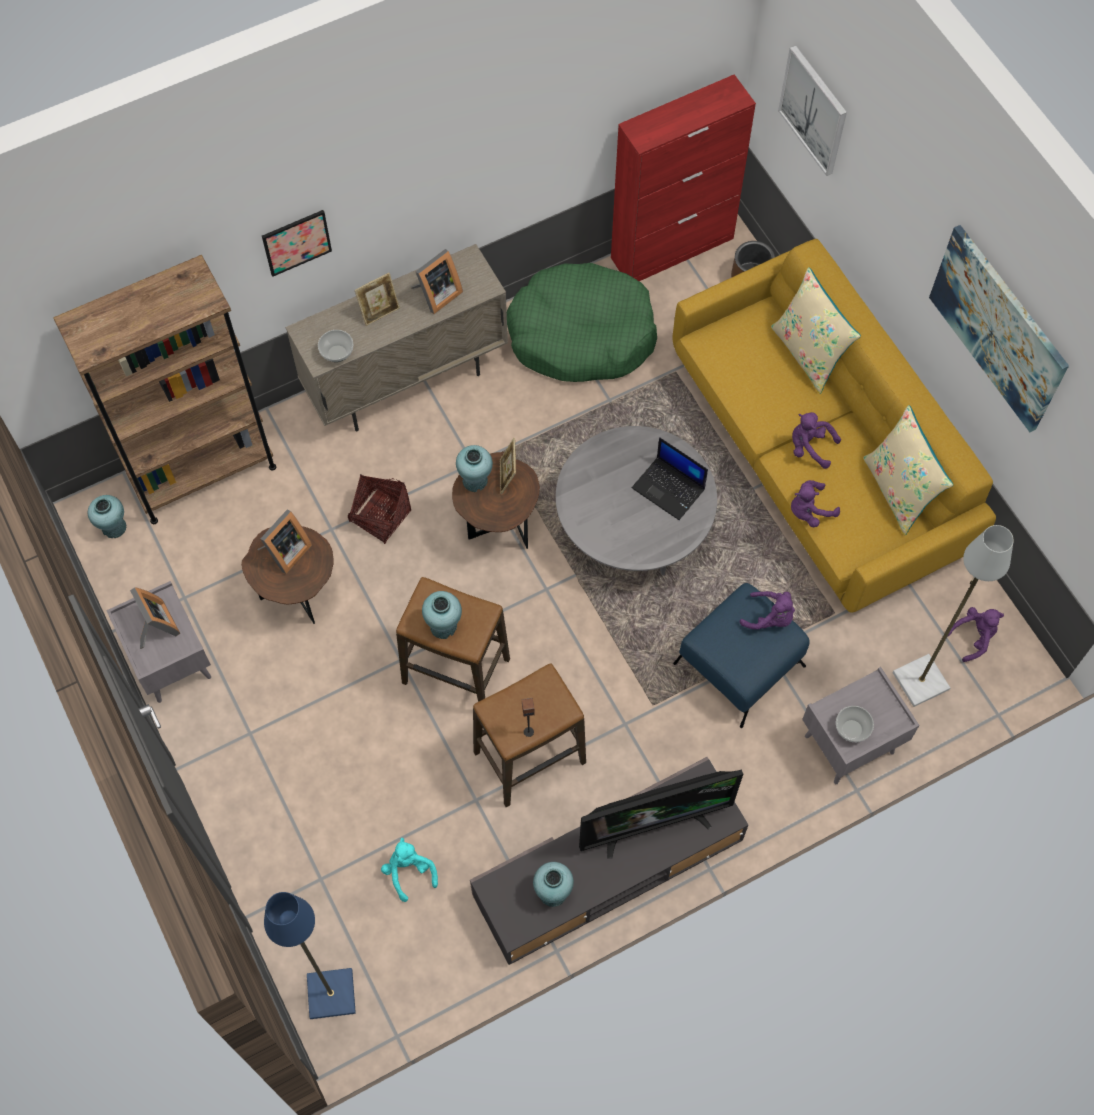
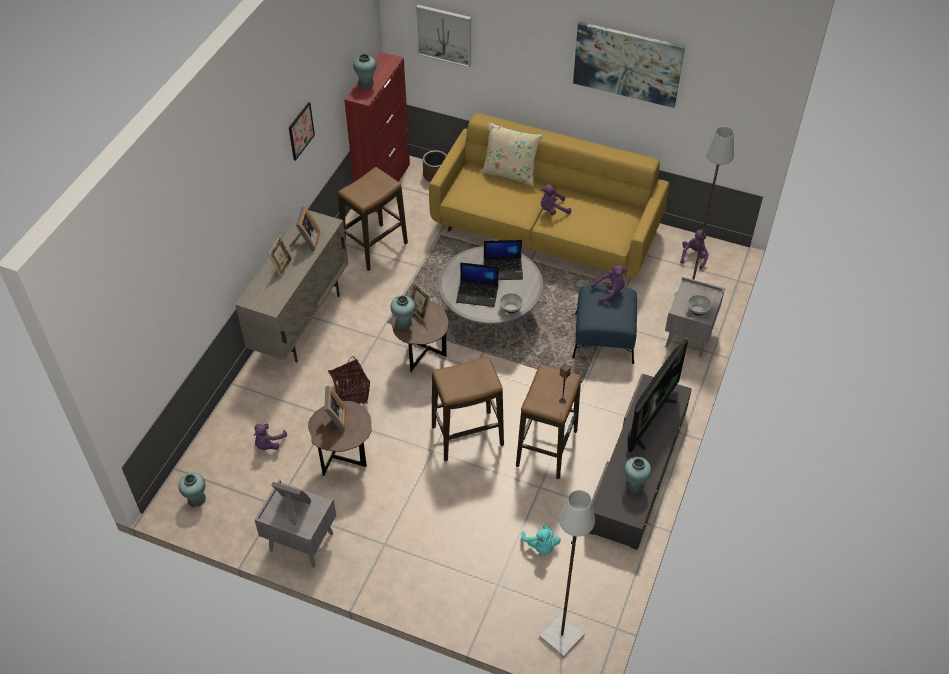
camera: 40 degrees left, 15 degrees down
brown bookcase [53,255,276,524] -> none
picture [262,210,332,277] -> picture moved to [289,102,315,161]
blue floor lamp [264,892,356,1019] -> grey floor lamp [539,490,595,658]
bowl [318,330,353,362] -> bowl moved to [500,293,523,314]
turquoise plush toy [381,838,438,902] -> turquoise plush toy turned 135 degrees counterclockwise [521,524,561,555]
turquoise vase [422,591,462,639] -> turquoise vase moved to [353,54,376,90]
green dog bed [507,263,657,382] -> stool [338,167,408,271]
purple plush toy [791,480,840,527] -> purple plush toy moved to [254,423,287,450]
beige pillow [863,405,953,535] -> none
none -> laptop [456,262,499,307]

